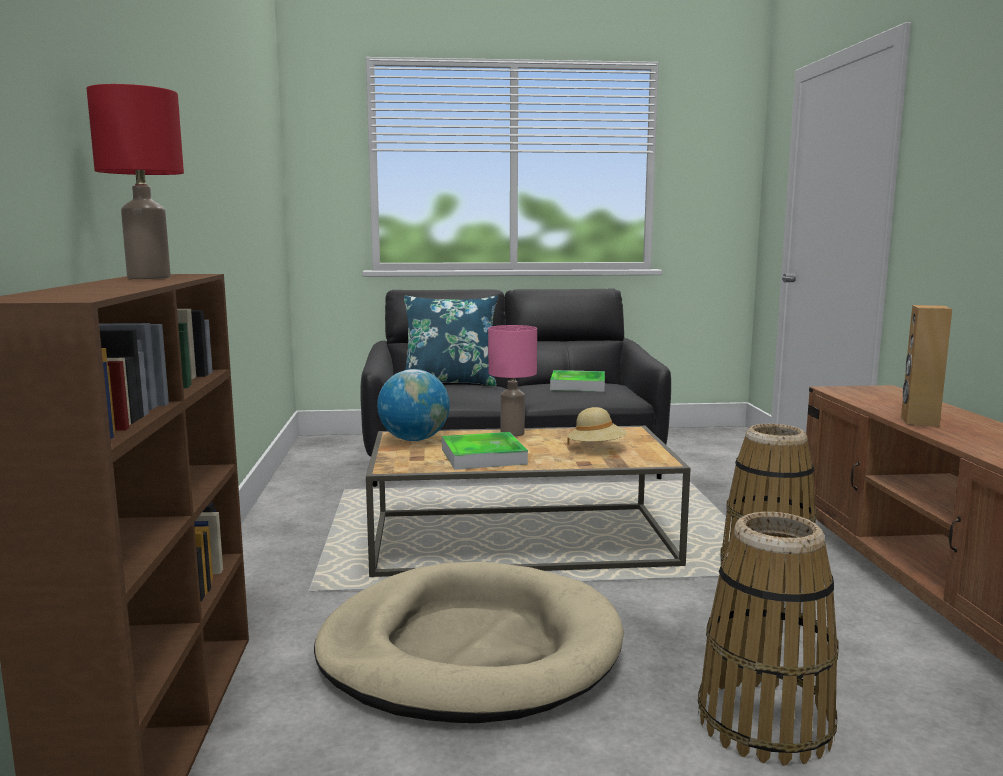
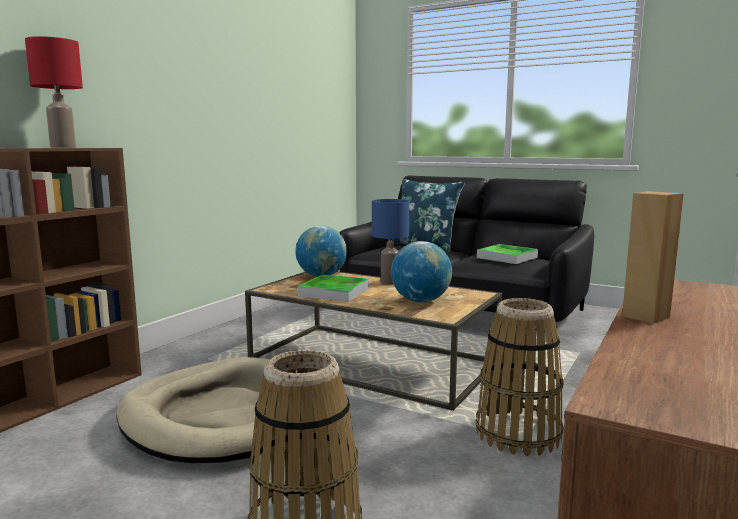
camera: 35 degrees right, 0 degrees up
pink table lamp [488,325,537,437] -> blue table lamp [372,199,409,285]
beige hat [567,407,627,445] -> globe [391,241,452,302]

